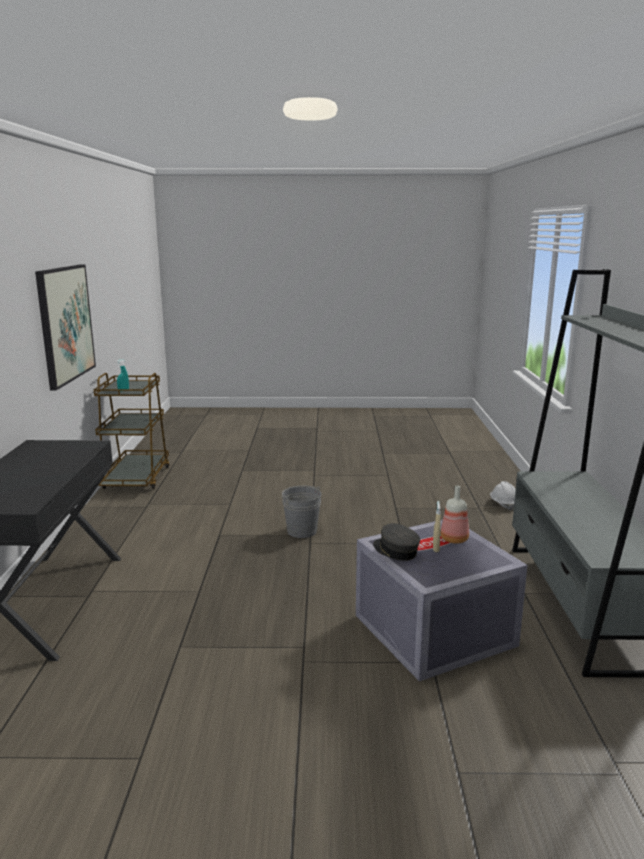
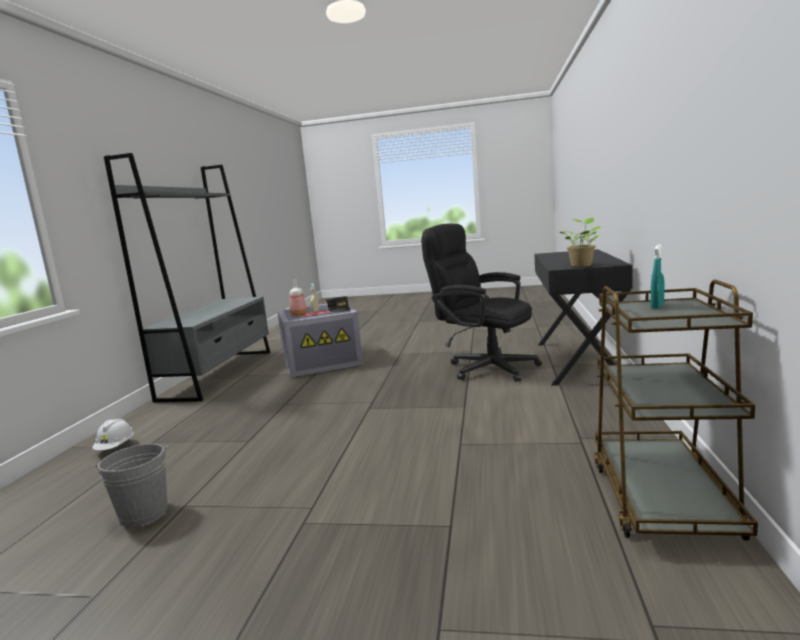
camera: 170 degrees left, 5 degrees down
picture [35,265,96,390] -> none
grey bucket [281,486,321,538] -> grey bucket moved to [92,444,169,527]
none -> black office chair [421,223,542,382]
none -> potted plant [560,218,601,267]

